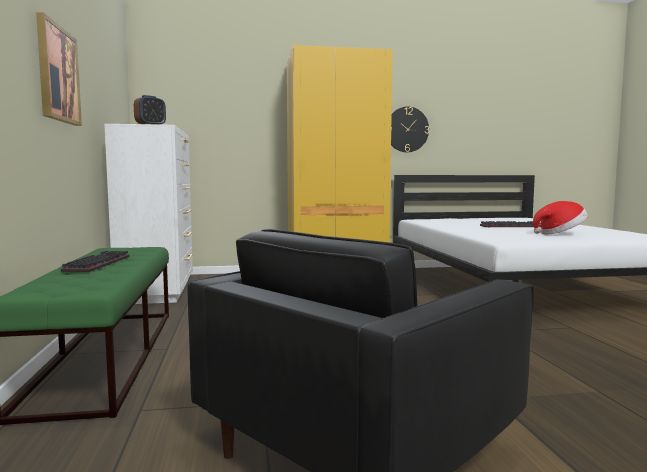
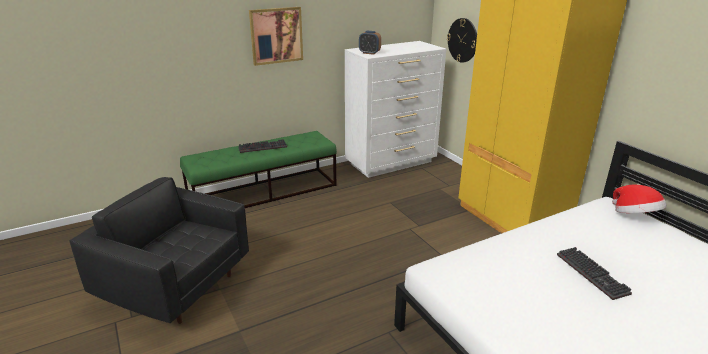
camera: 70 degrees right, 20 degrees up
wall clock [391,107,429,152] -> wall clock moved to [447,18,477,63]
hat [533,201,588,235] -> hat moved to [612,185,667,213]

